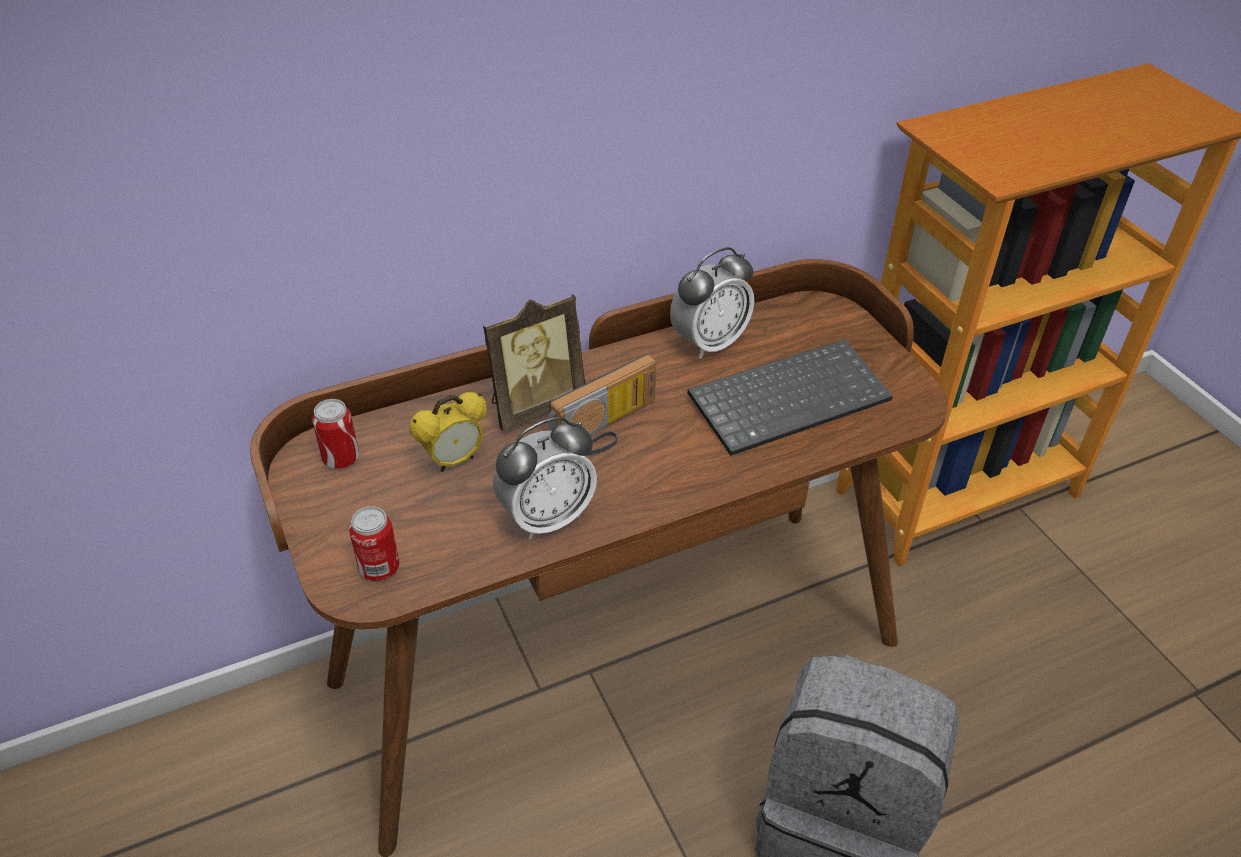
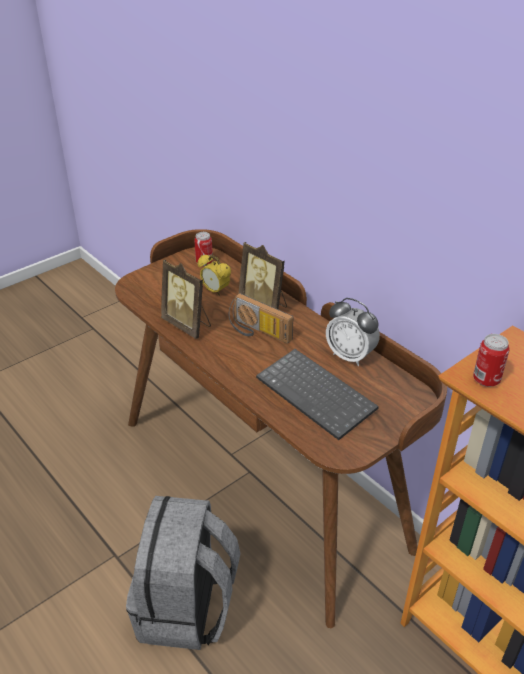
camera: 75 degrees right, 5 degrees down
can [349,506,399,581] -> can moved to [473,334,510,387]
alarm clock [493,417,597,540] -> picture frame [161,260,211,339]

